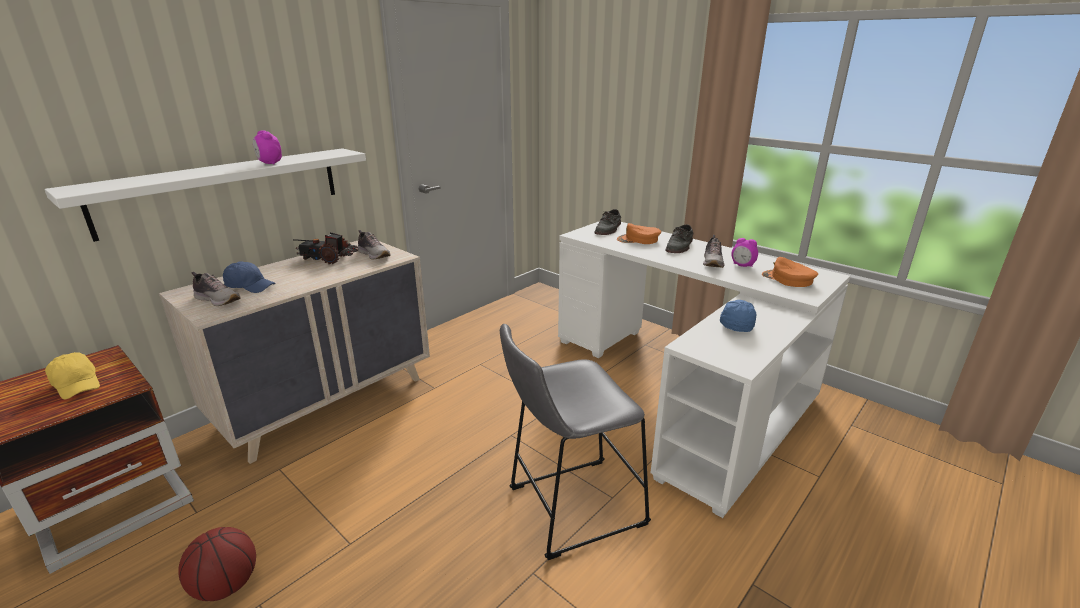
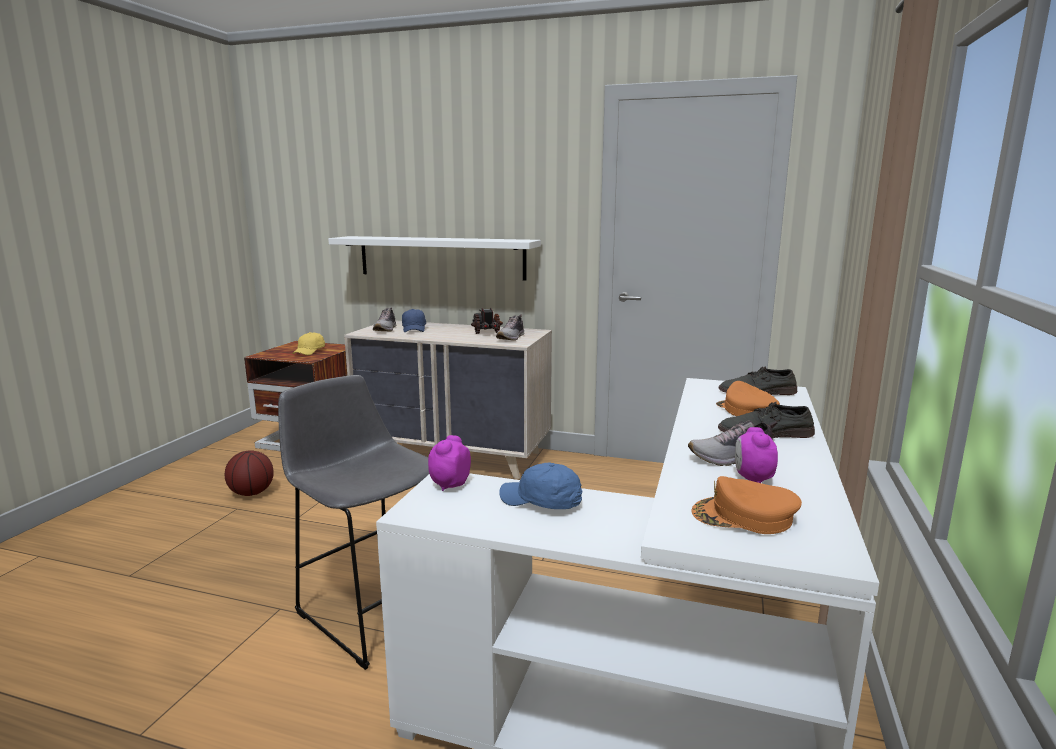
camera: 65 degrees right, 10 degrees down
alarm clock [253,130,282,164] -> alarm clock moved to [428,435,471,491]
blue cap [720,300,756,332] -> blue cap turned 150 degrees counterclockwise [499,462,582,509]
orange cap [762,257,818,287] -> orange cap turned 105 degrees counterclockwise [691,476,802,534]

